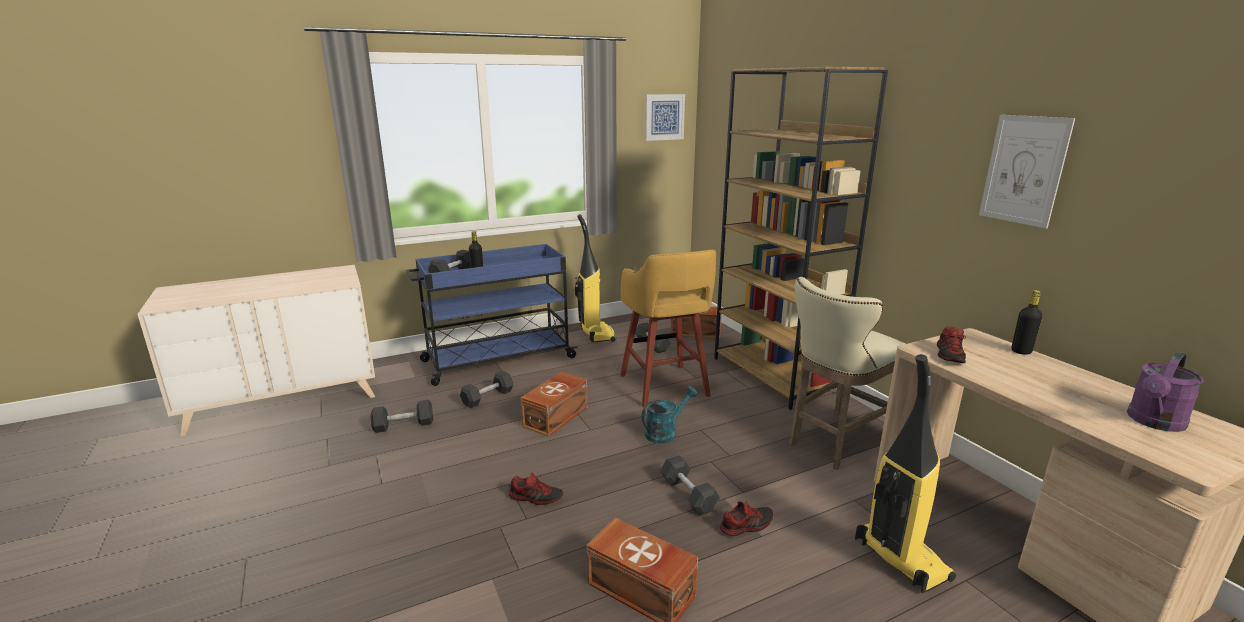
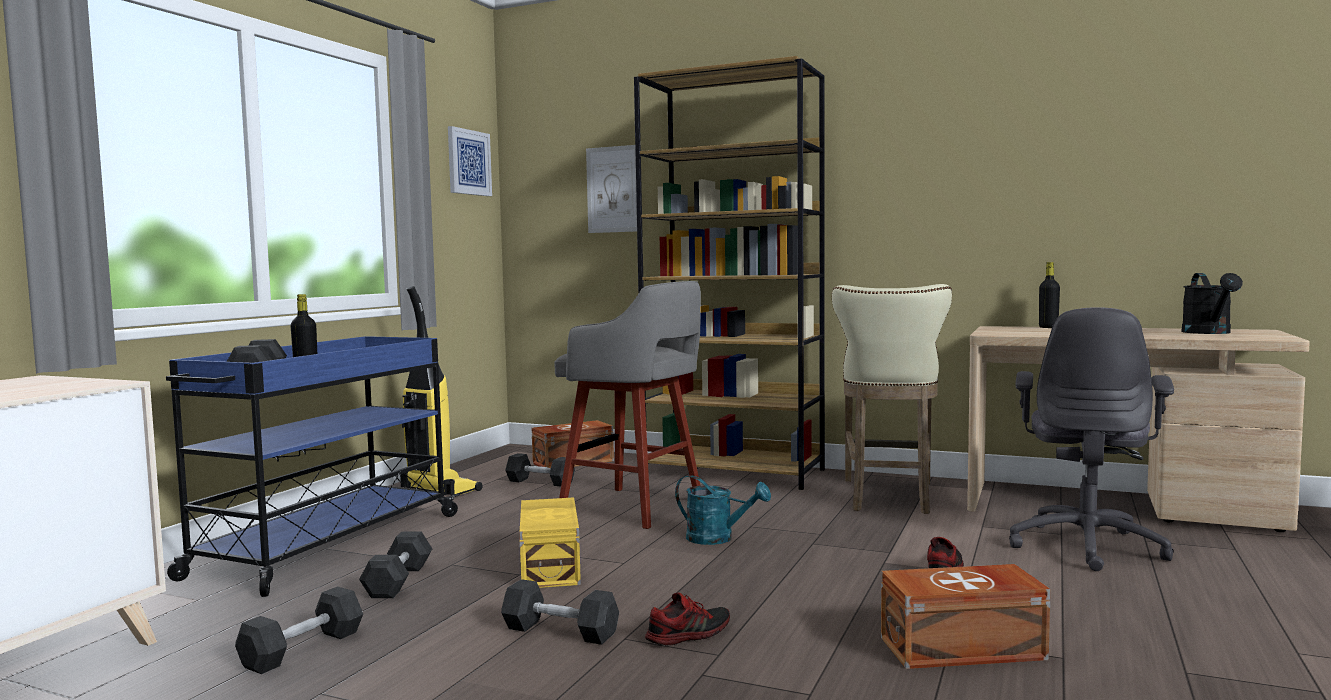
camera: 40 degrees left, 15 degrees down
brown storage box [520,372,588,437] -> yellow storage box [519,497,581,588]
yellow stool [620,250,716,408] -> grey stool [554,281,701,529]
turquoise watering can [642,386,697,444] -> turquoise watering can turned 105 degrees clockwise [675,475,771,545]
grey dumbbell [660,455,720,516] -> grey dumbbell moved to [501,579,619,645]
vacuum cleaner [855,354,956,593] -> grey office chair [1009,308,1174,571]
shoe [937,326,966,363] -> none
picture [979,115,1075,228] -> picture moved to [586,145,637,233]
purple watering can [1127,352,1204,432] -> black watering can [1181,273,1243,334]

